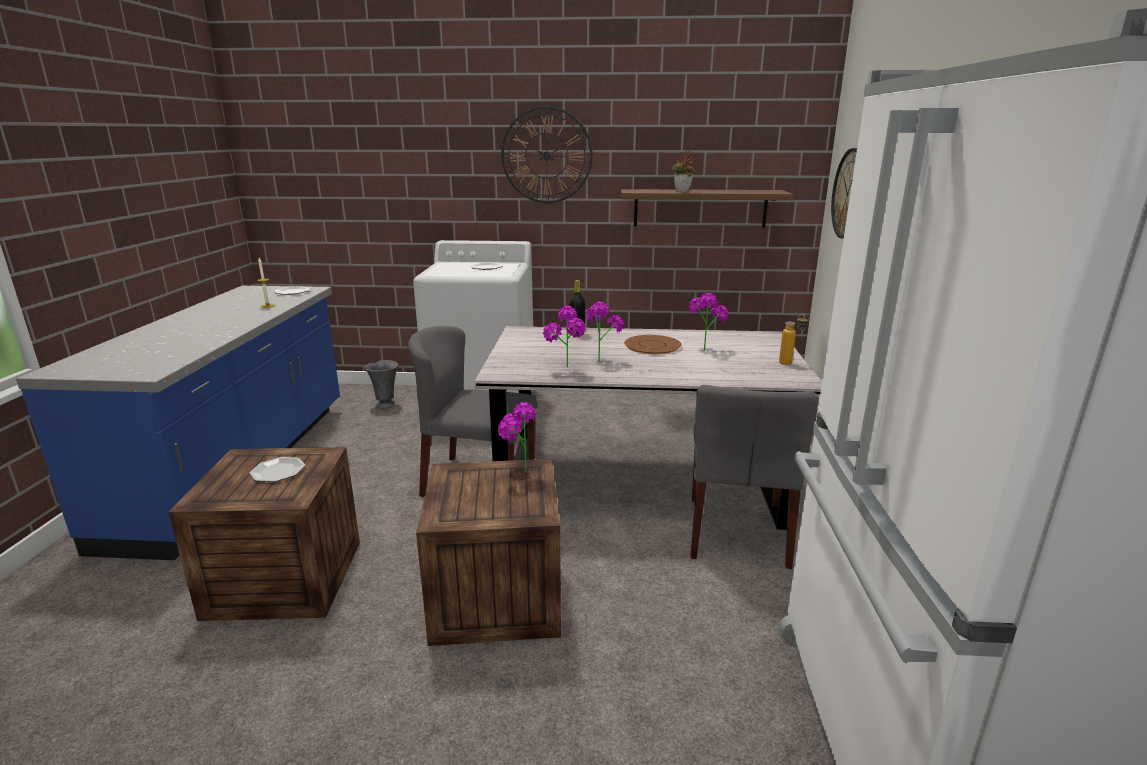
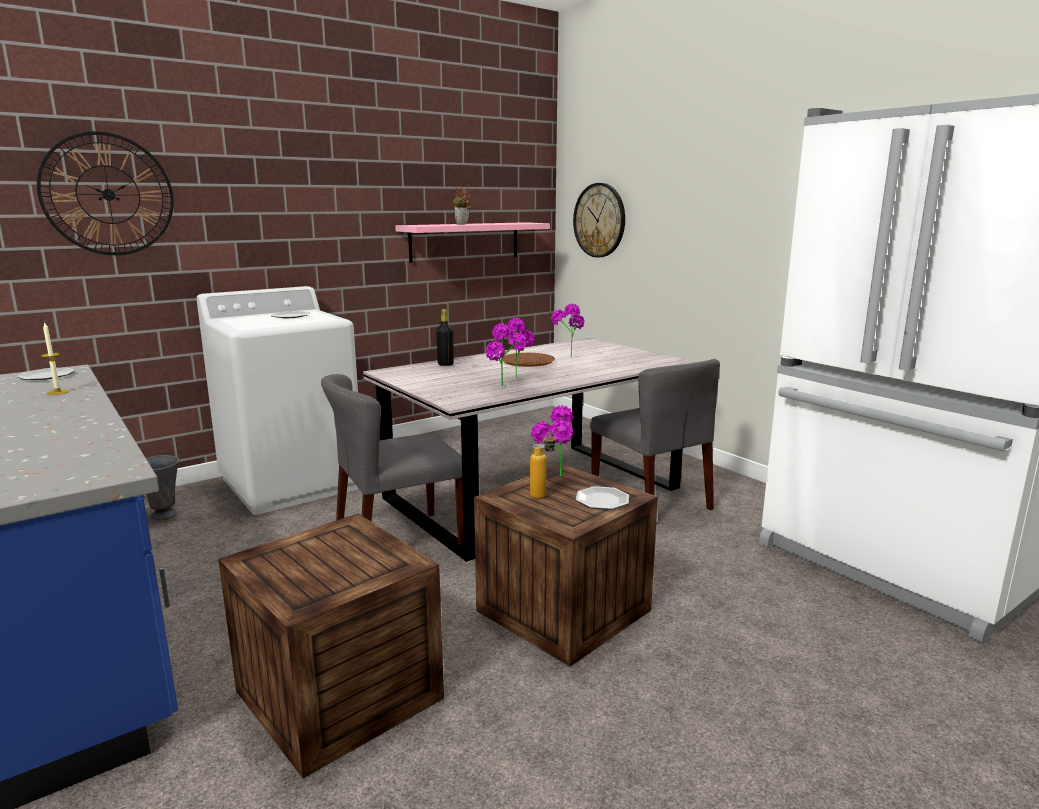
camera: 40 degrees left, 5 degrees down
plate [249,457,305,482] -> plate moved to [576,486,629,510]
wall clock [501,106,593,203] -> wall clock moved to [37,131,174,255]
brown shelf [621,189,793,228] -> pink shelf [395,222,550,263]
bottle [779,314,809,365] -> bottle moved to [530,431,556,499]

